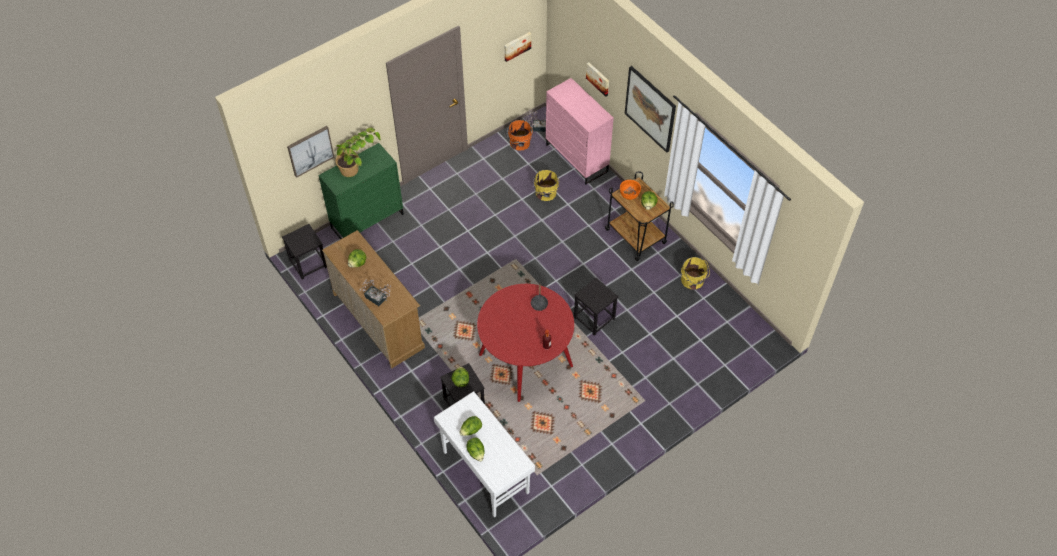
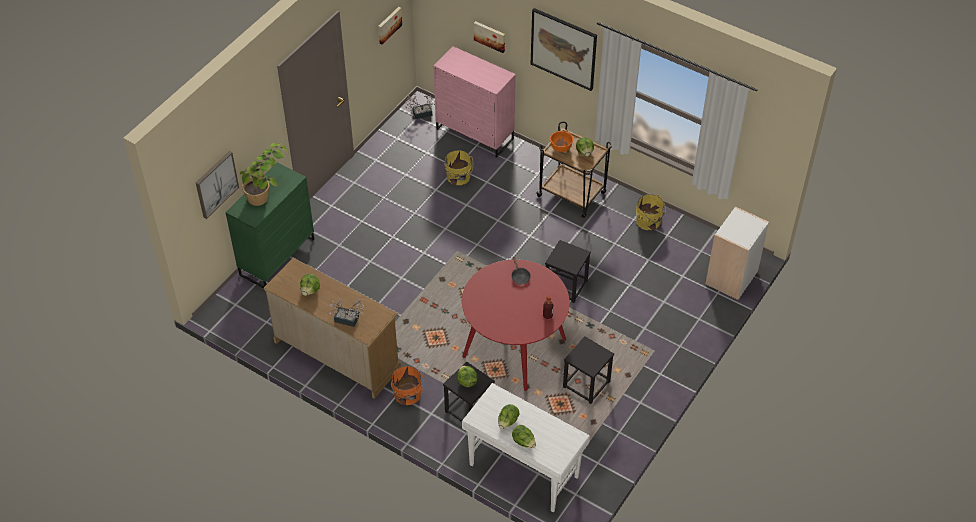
camera: 20 degrees left, 5 degrees down
black stool [282,224,327,280] -> black stool moved to [563,336,614,404]
orange bucket [507,120,533,150] -> orange bucket moved to [391,366,424,405]
none -> white bookcase [705,207,769,300]

